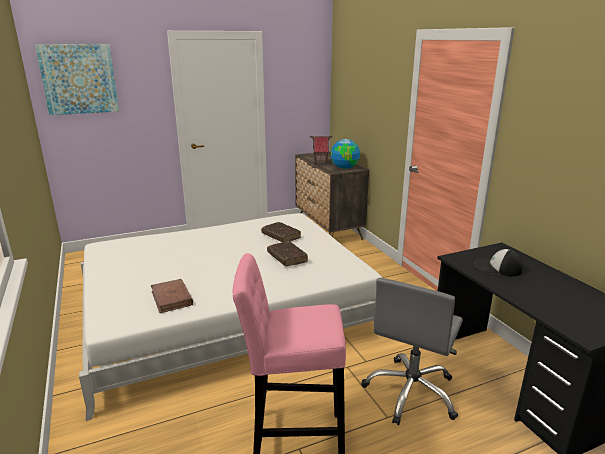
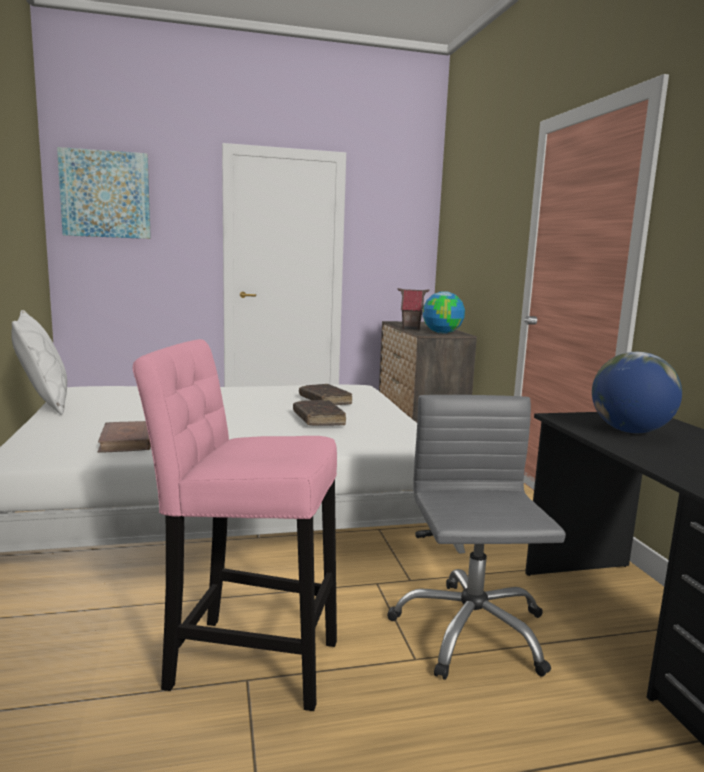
camera: 10 degrees right, 10 degrees down
grey office chair [361,278,463,425] -> grey office chair turned 135 degrees clockwise [387,395,566,680]
cap [475,249,523,277] -> globe [592,352,682,433]
none -> white pillow [11,310,67,415]

